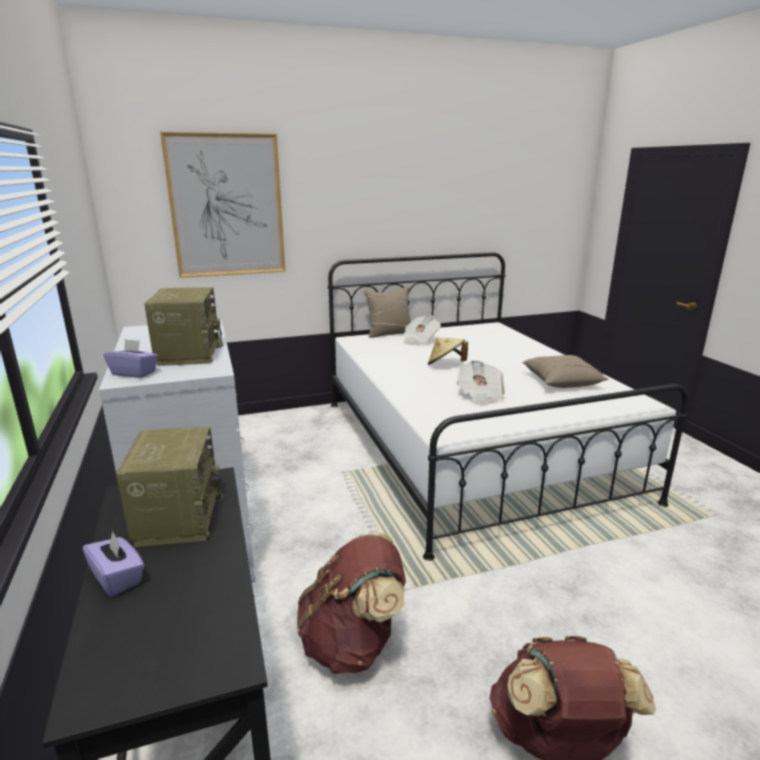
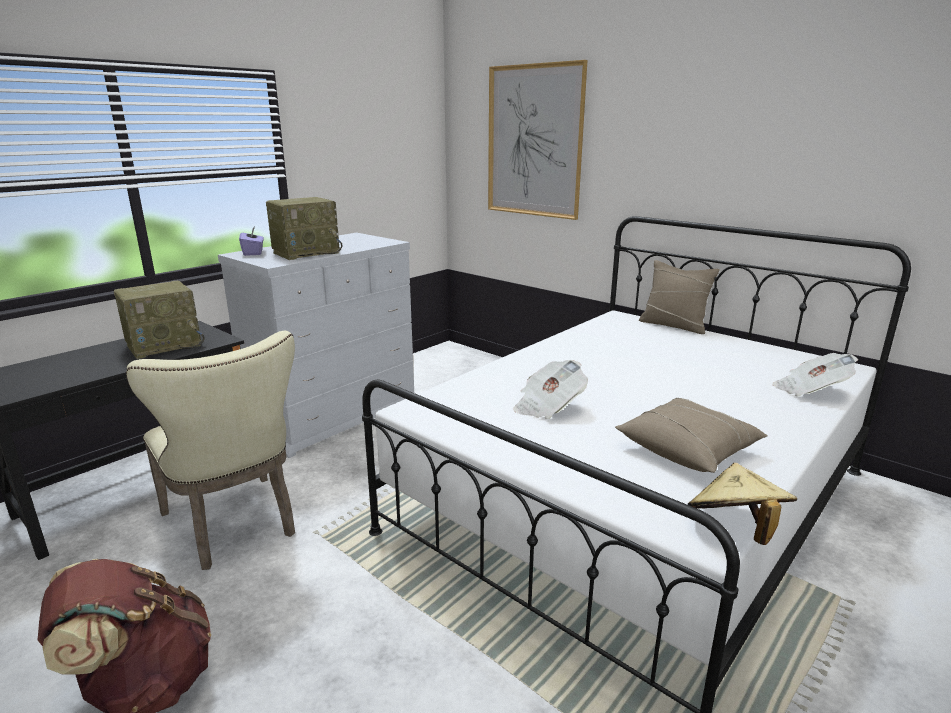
camera: 60 degrees right, 0 degrees up
purple tissue box [83,530,144,597] -> none
brown backpack [297,533,406,674] -> beige chair [126,331,295,570]
newspaper [403,315,441,345] -> newspaper moved to [773,353,858,396]
beige hat [428,337,468,365] -> beige hat moved to [688,463,797,545]

